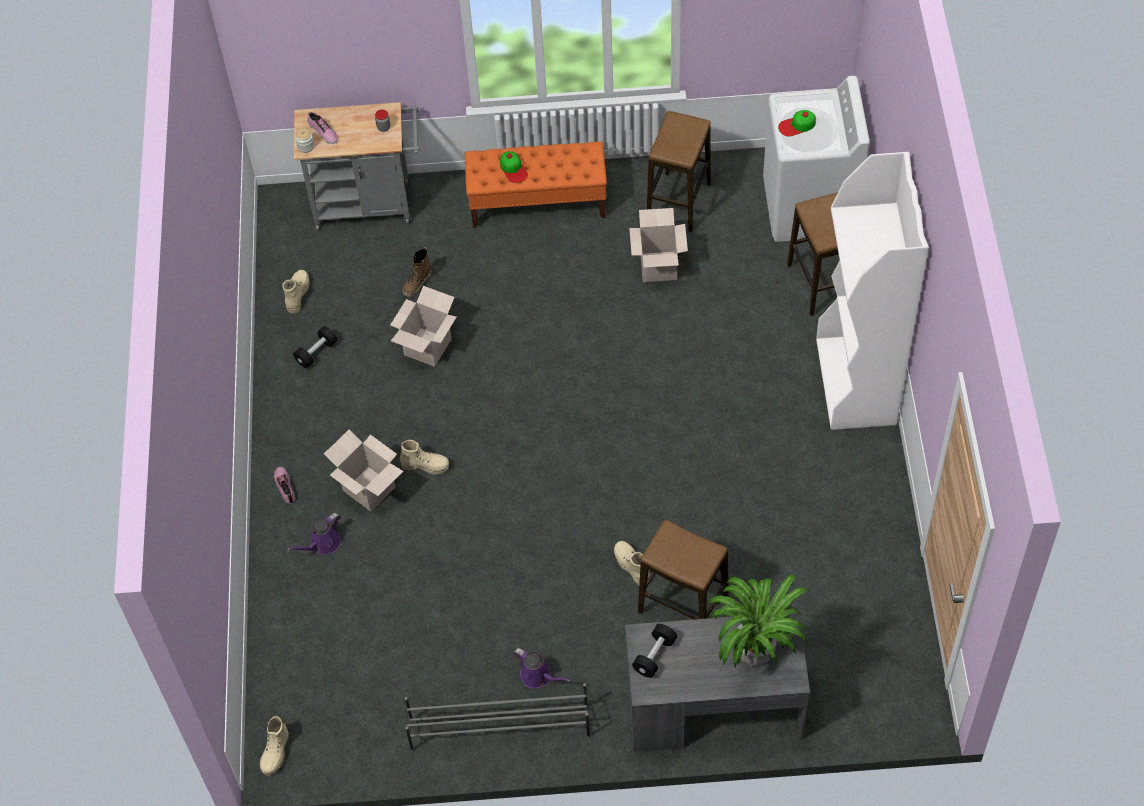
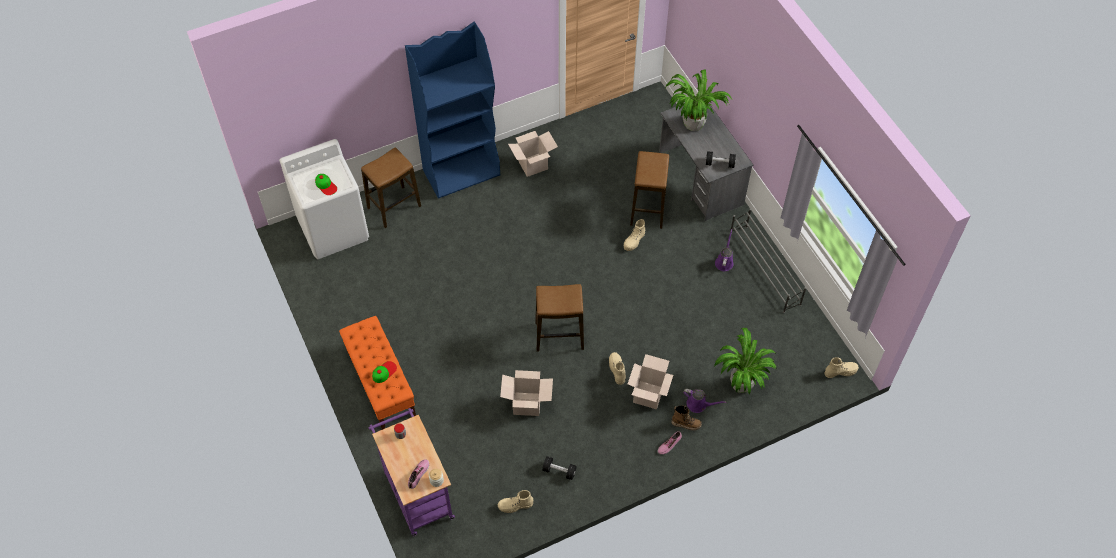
camera: 115 degrees left, 0 degrees up
grey cart [294,102,420,231] -> purple cart [369,408,455,536]
boot [402,247,431,297] -> boot moved to [671,406,702,431]
cardboard box [629,208,688,282] -> cardboard box moved to [508,131,558,177]
stool [647,111,711,232] -> stool moved to [535,284,584,352]
white bookcase [816,152,929,430] -> blue bookcase [405,22,500,199]
none -> potted plant [714,328,777,395]

